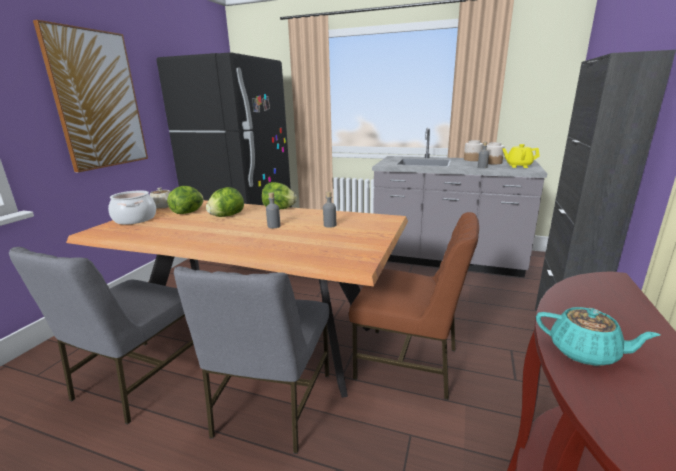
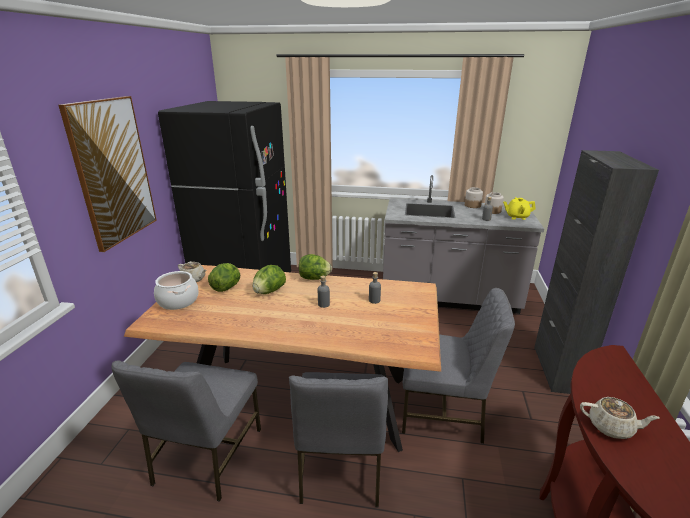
camera: 10 degrees left, 5 degrees up
brown chair [349,212,479,400] -> grey chair [402,288,515,444]
turquoise teapot [536,307,660,366] -> beige teapot [580,397,660,439]

